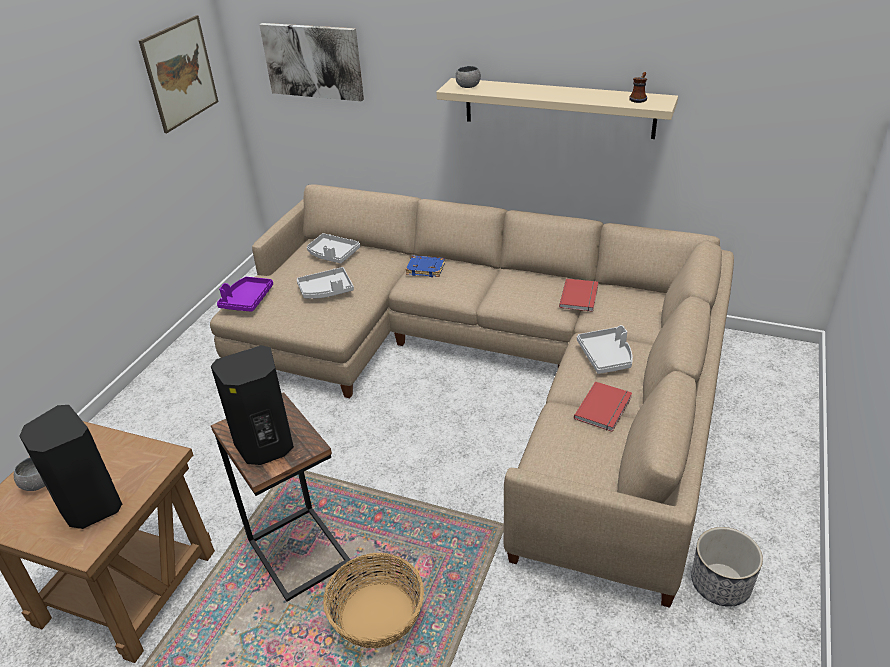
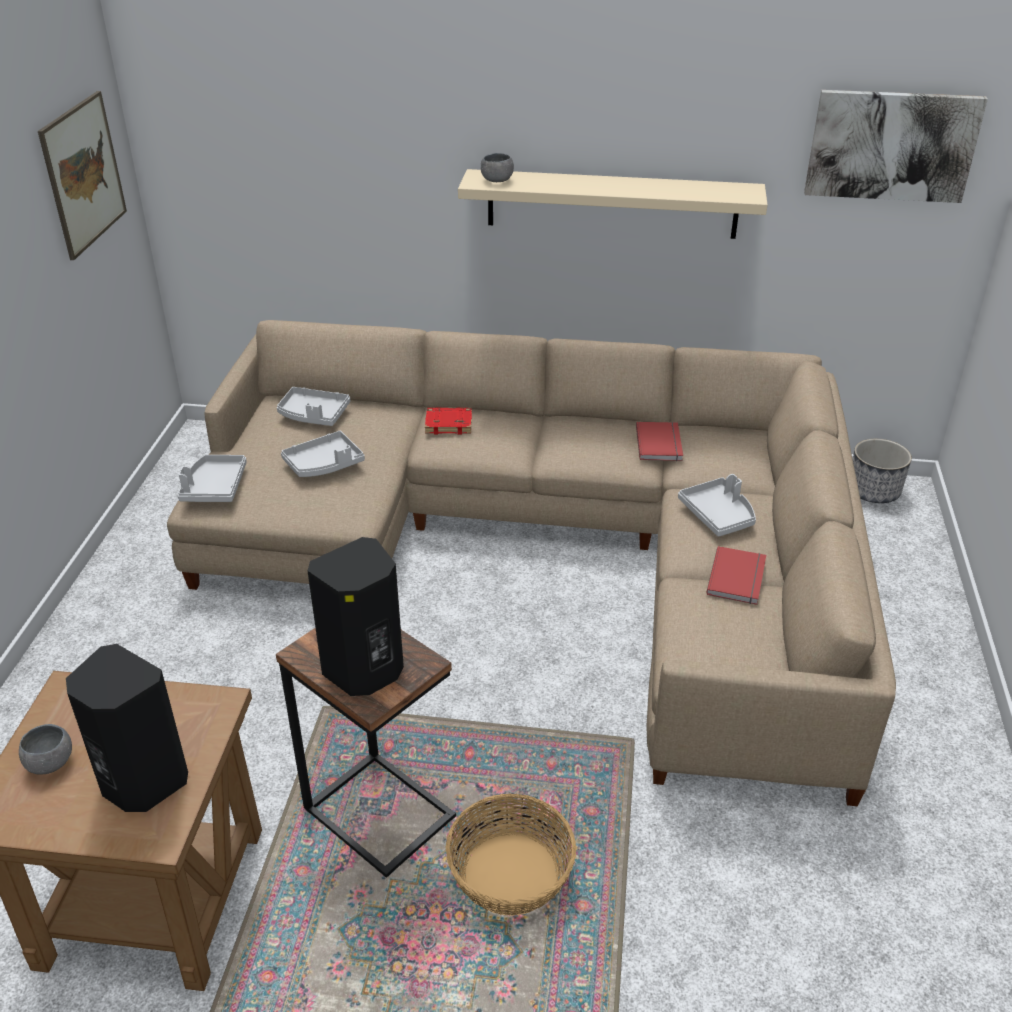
camera: 15 degrees left, 0 degrees up
purple tray [217,277,273,312] -> grey tray [178,455,247,502]
picture [259,23,364,101] -> picture moved to [804,90,988,203]
blue book [405,256,445,277] -> red book [425,408,472,435]
mug [629,72,647,103] -> none
planter [691,527,763,607] -> planter moved to [853,439,912,503]

